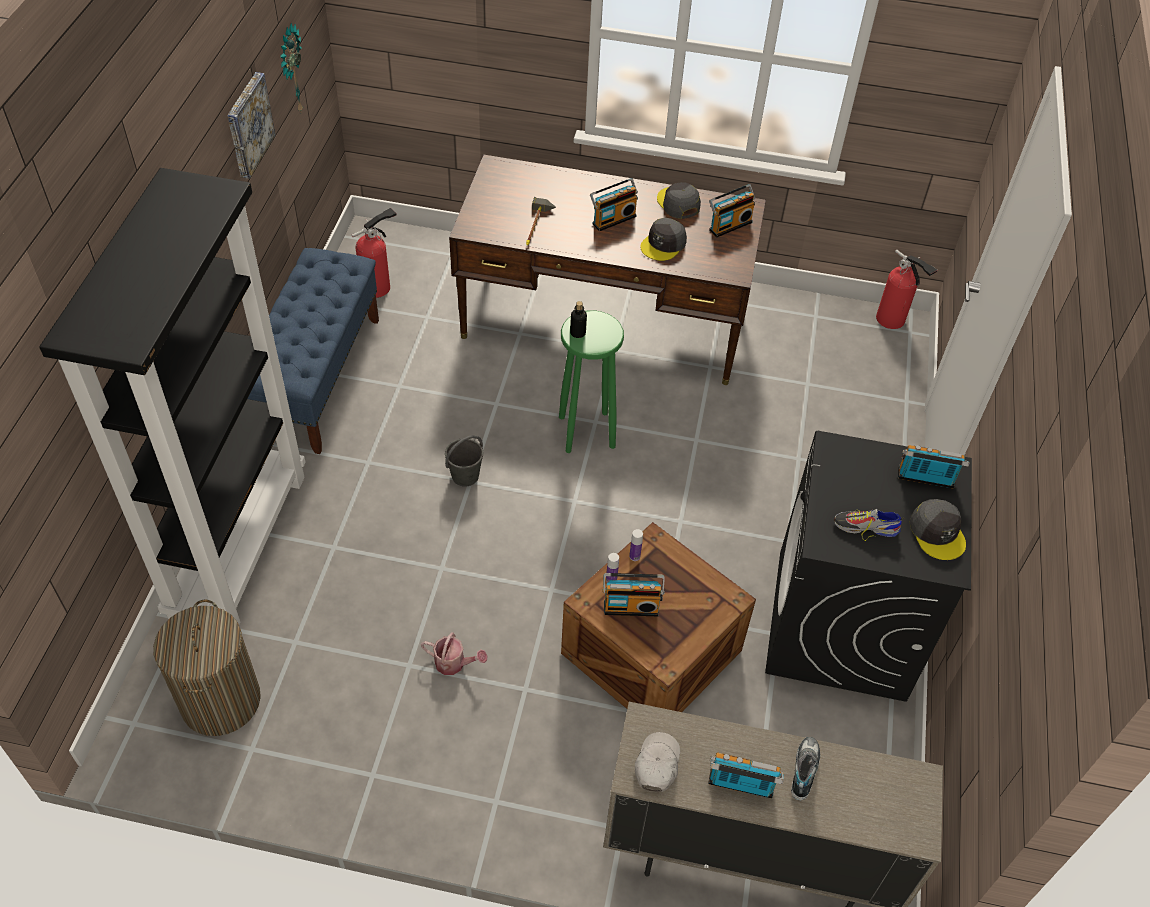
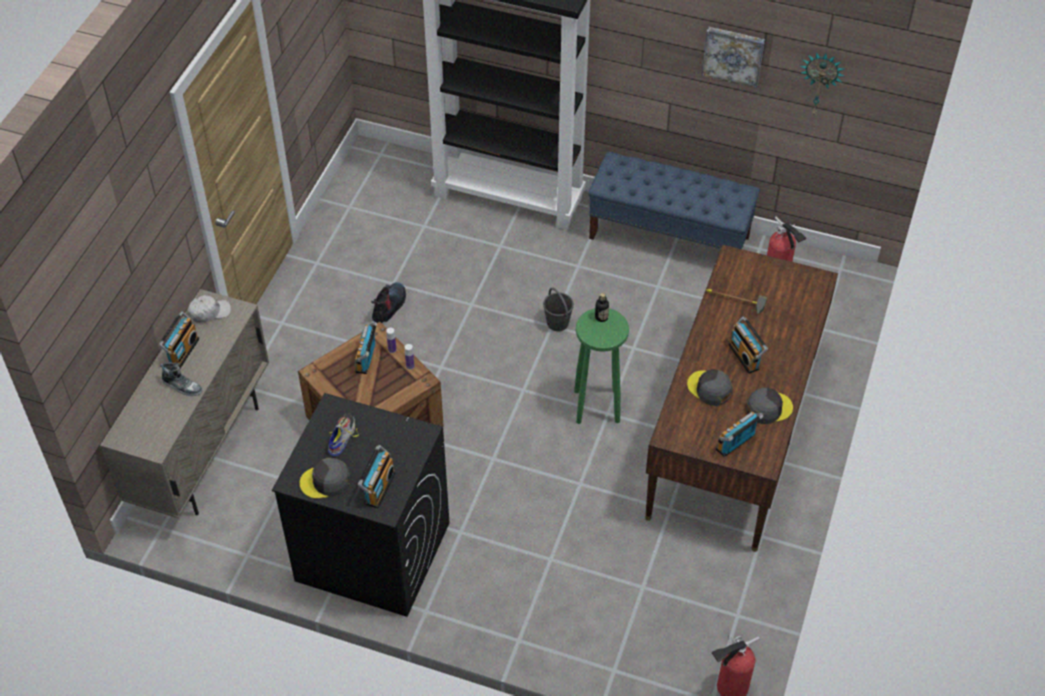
camera: 100 degrees right, 0 degrees up
laundry basket [153,599,261,736] -> none
watering can [421,632,487,675] -> boot [371,282,406,323]
white cap [635,732,680,792] -> white cap turned 45 degrees counterclockwise [188,295,231,323]
radio [709,184,755,237] -> radio turned 75 degrees clockwise [716,411,764,457]

